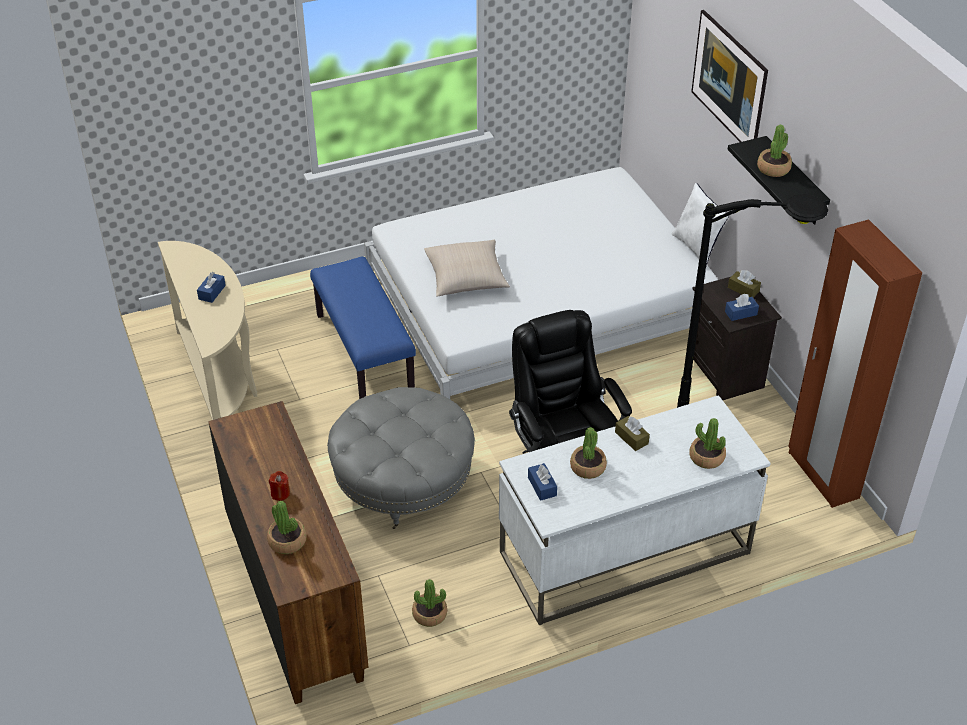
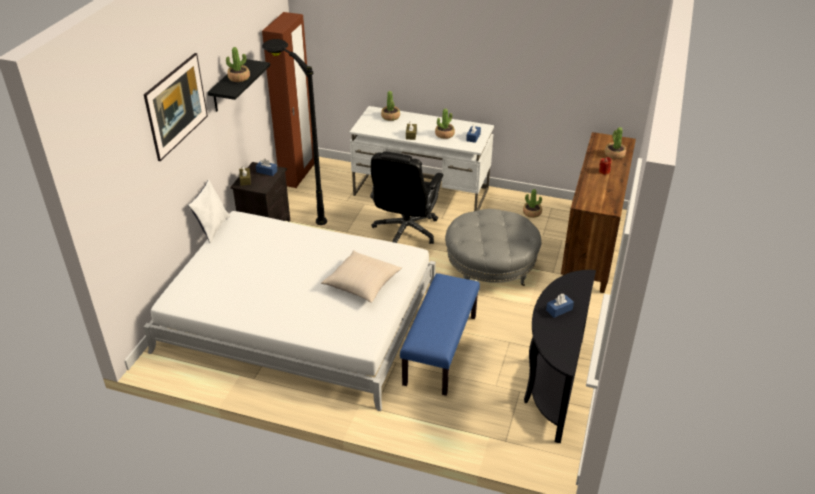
camera: 140 degrees left, 5 degrees down
beige console table [158,241,257,420] -> black console table [524,270,596,443]

